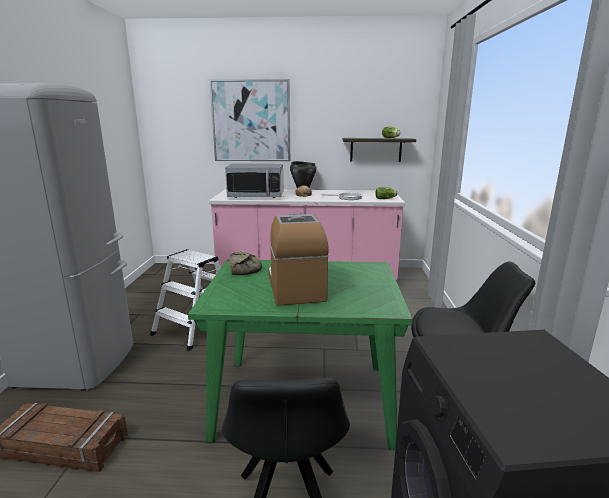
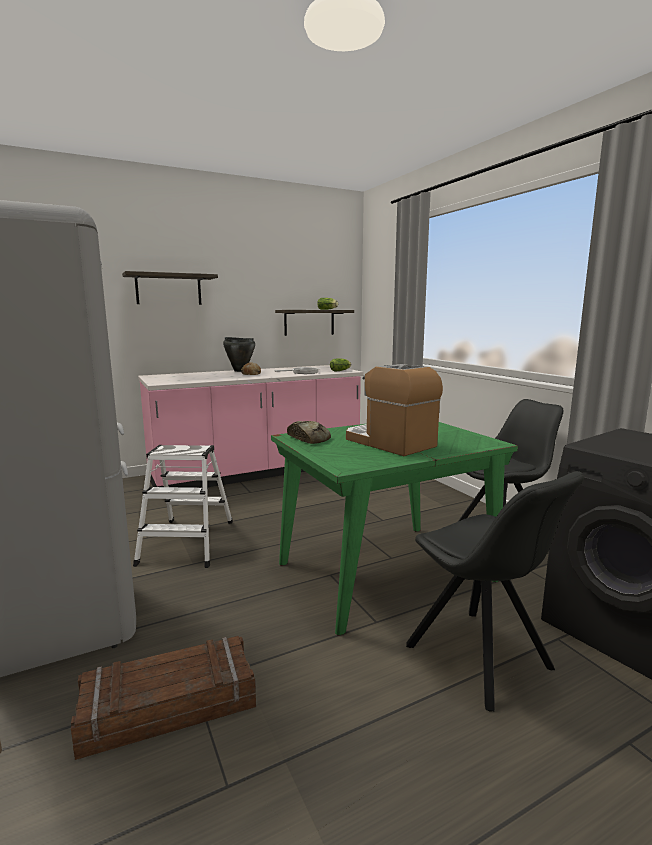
camera: 30 degrees left, 5 degrees down
picture [209,79,290,161] -> shelf [122,271,218,305]
microwave [225,163,283,198] -> none

